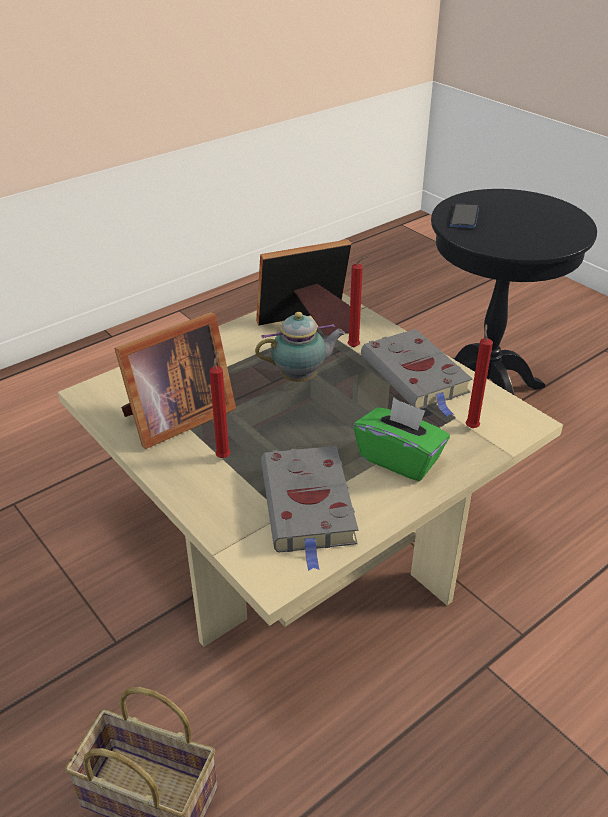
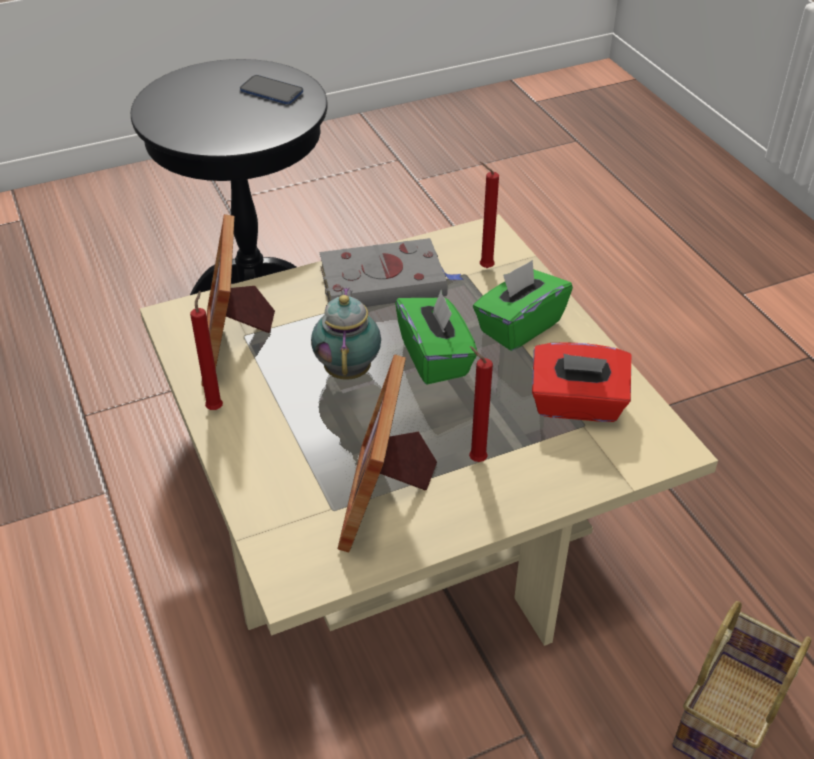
camera: 75 degrees left, 5 degrees up
picture frame [114,312,236,449] -> picture frame turned 150 degrees counterclockwise [338,354,437,552]
grey book [261,446,358,571] -> red tissue box [532,342,632,422]
red candle [348,255,369,348] -> red candle moved to [190,291,223,410]
phone [450,204,479,228] -> phone moved to [240,75,303,104]
none -> green tissue box [395,290,478,385]

